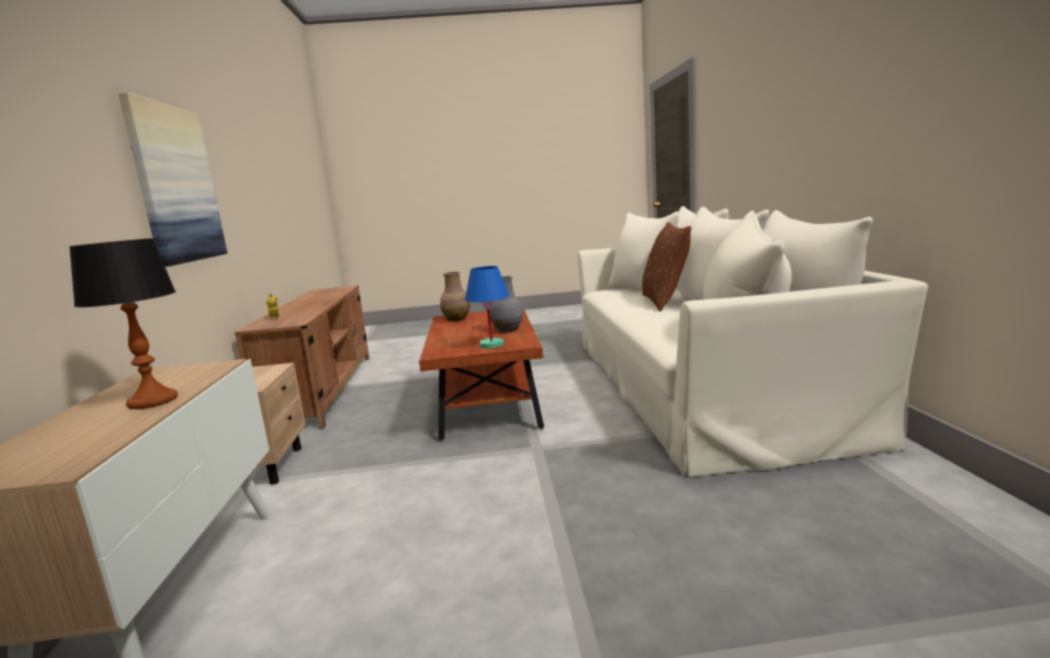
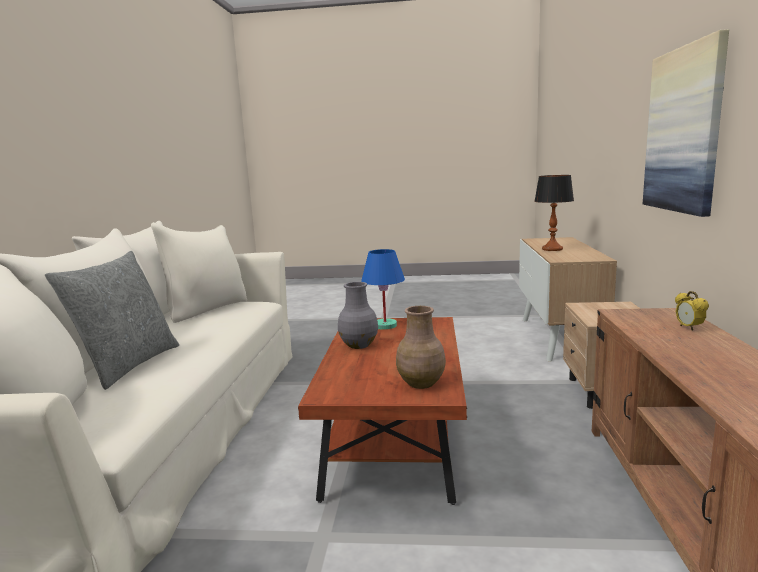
camera: 170 degrees left, 0 degrees up
brown pillow [642,222,691,312] -> grey pillow [45,251,179,390]

